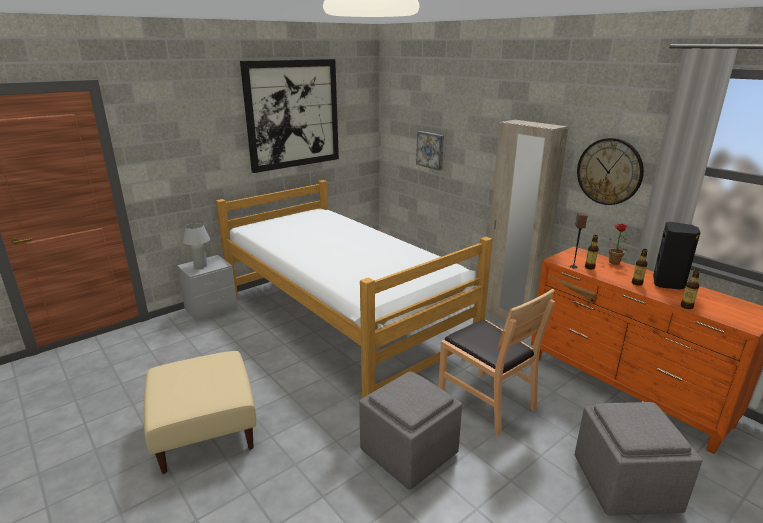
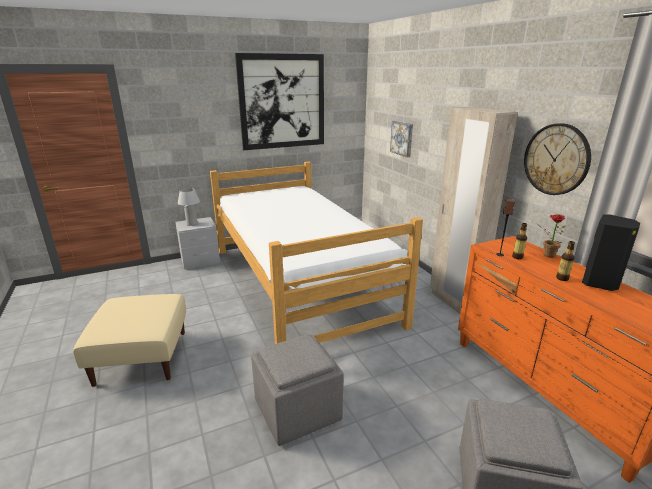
camera: 15 degrees right, 0 degrees up
brown chair [438,289,555,436] -> none
bottle [681,269,700,309] -> none

